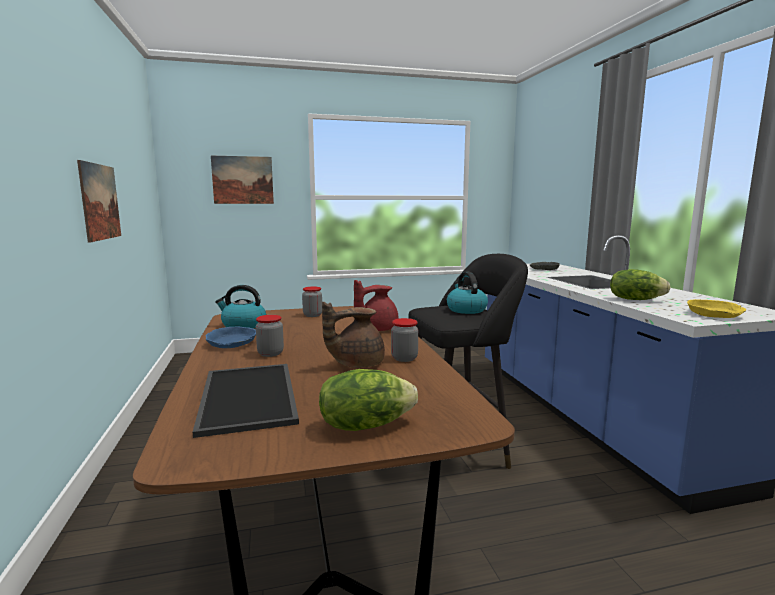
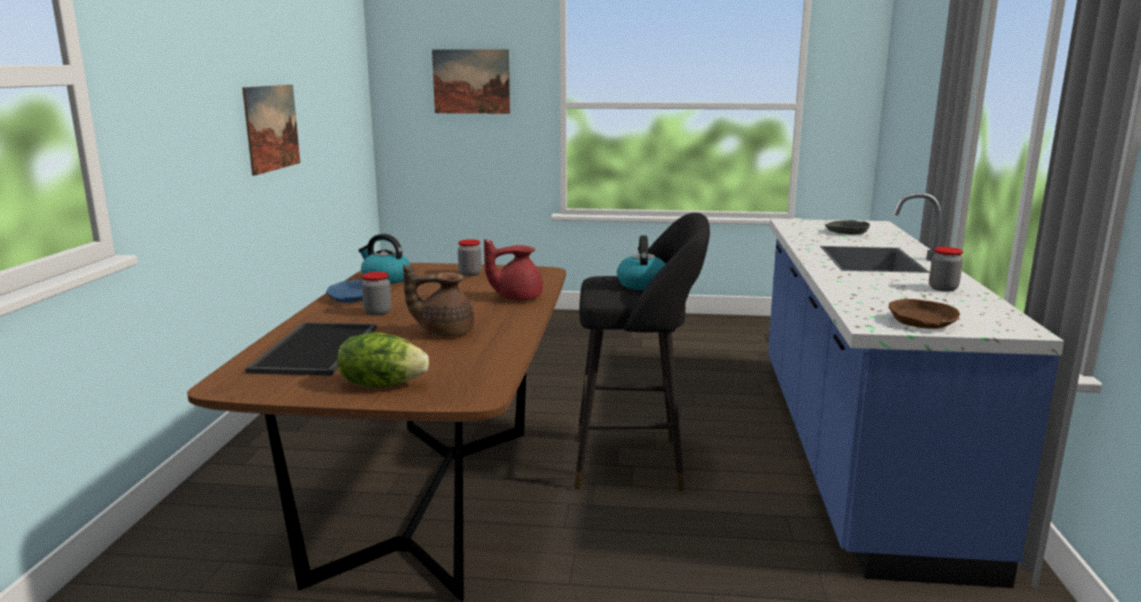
camera: 20 degrees right, 5 degrees up
jar [391,318,418,362] -> jar moved to [929,247,963,292]
lettuce [610,269,670,300] -> none
yellow bowl [687,299,746,318] -> brown bowl [888,299,960,329]

